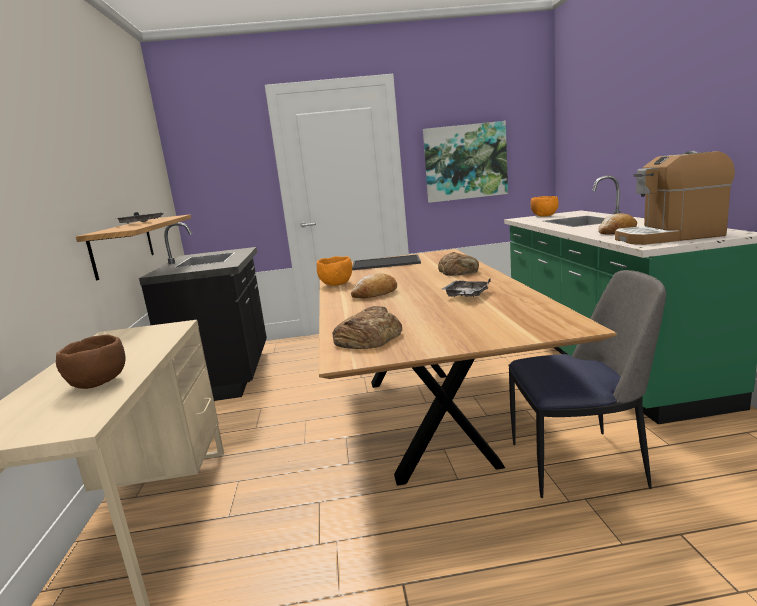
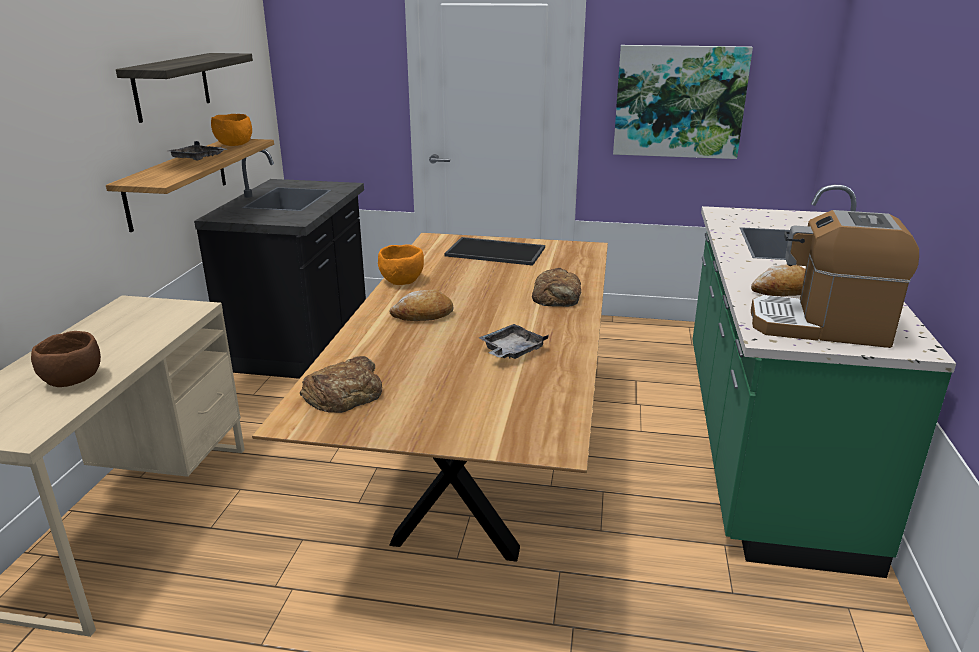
camera: 15 degrees right, 10 degrees up
chair [508,270,666,498] -> none
orange bowl [531,196,559,217] -> orange bowl moved to [211,114,252,146]
none -> shelf [116,53,253,123]

